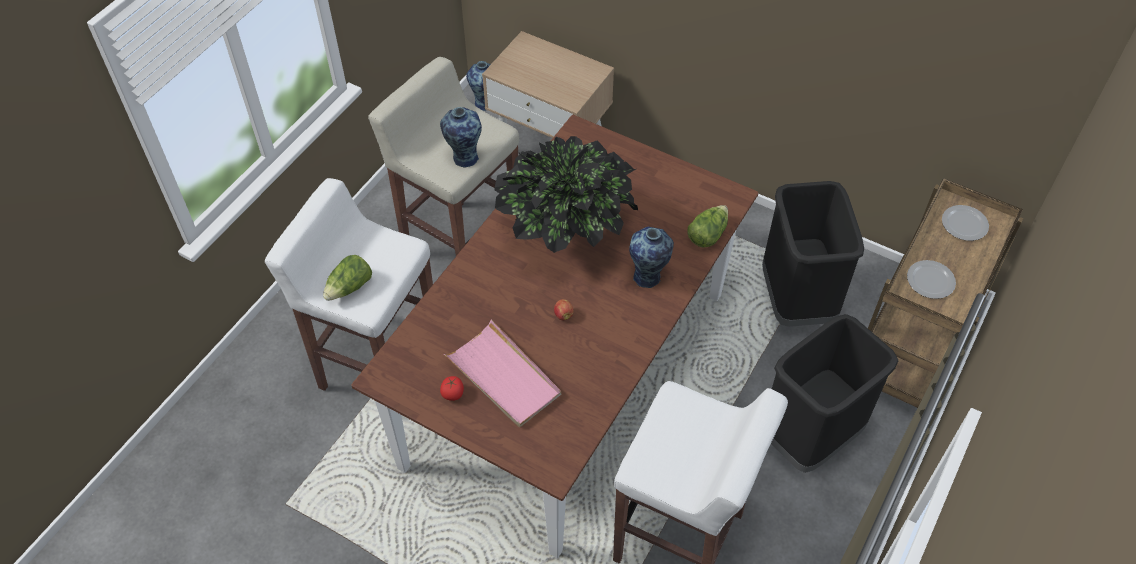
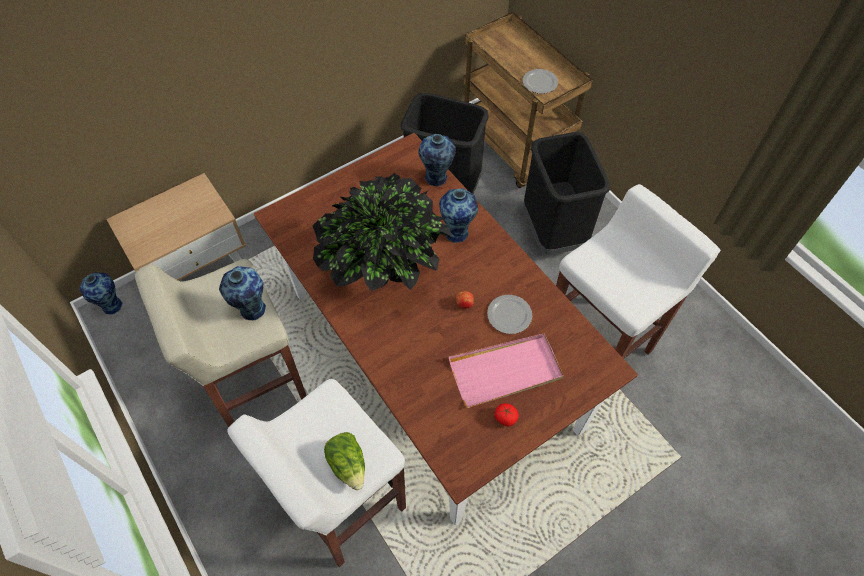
camera: 65 degrees left, 5 degrees up
lettuce [688,205,728,248] -> vase [418,134,456,187]
plate [942,205,989,241] -> plate moved to [487,295,532,334]

